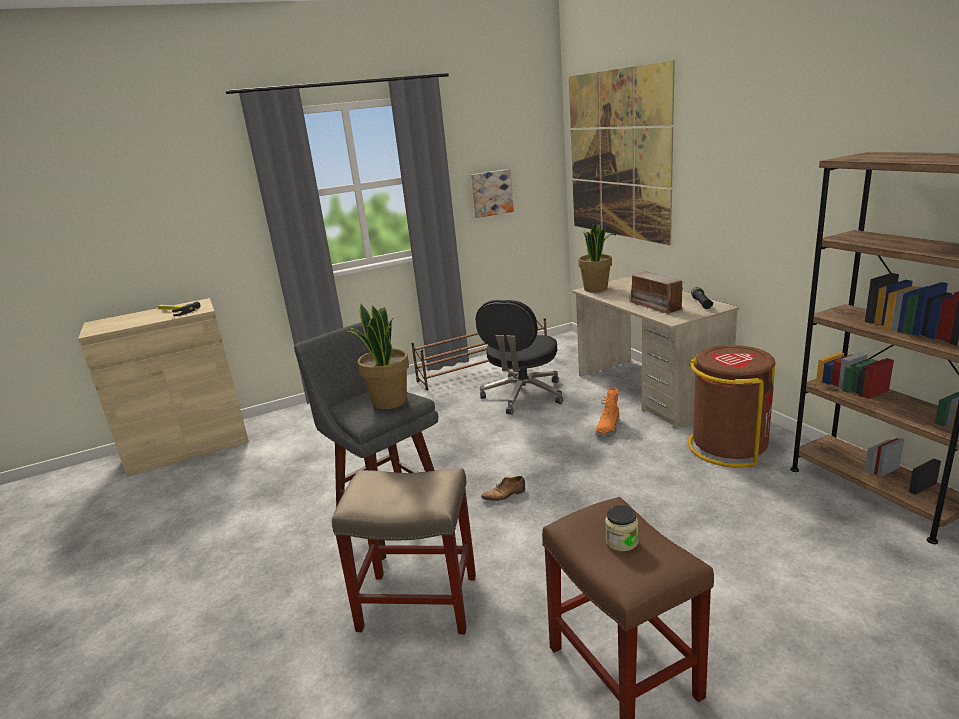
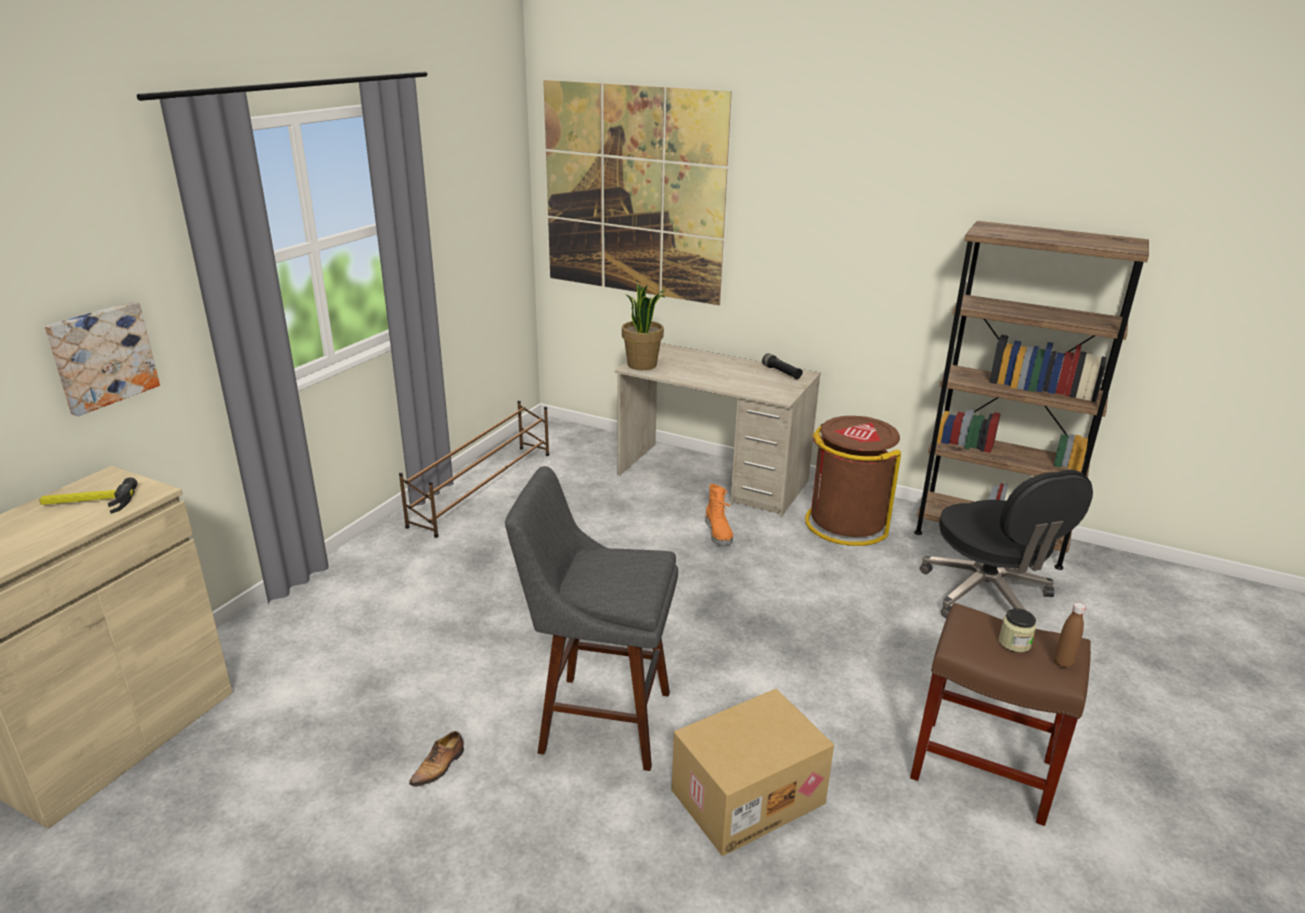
camera: 40 degrees left, 5 degrees up
beige stool [332,468,476,634] -> cardboard box [672,689,834,856]
potted plant [344,304,409,409] -> none
picture [471,169,514,218] -> picture moved to [45,301,160,416]
black office chair [476,300,563,415] -> black office chair moved to [920,470,1093,618]
shoe [481,476,525,501] -> shoe moved to [409,731,464,787]
radio [629,271,685,314] -> none
none -> brown bottle [1054,602,1086,669]

